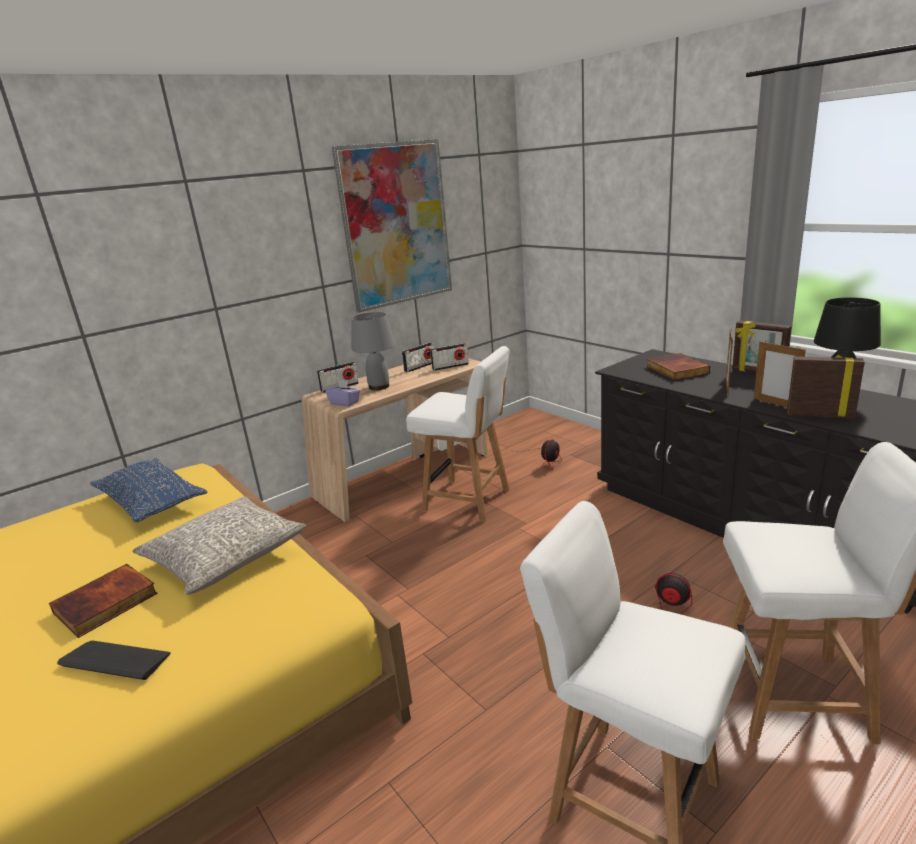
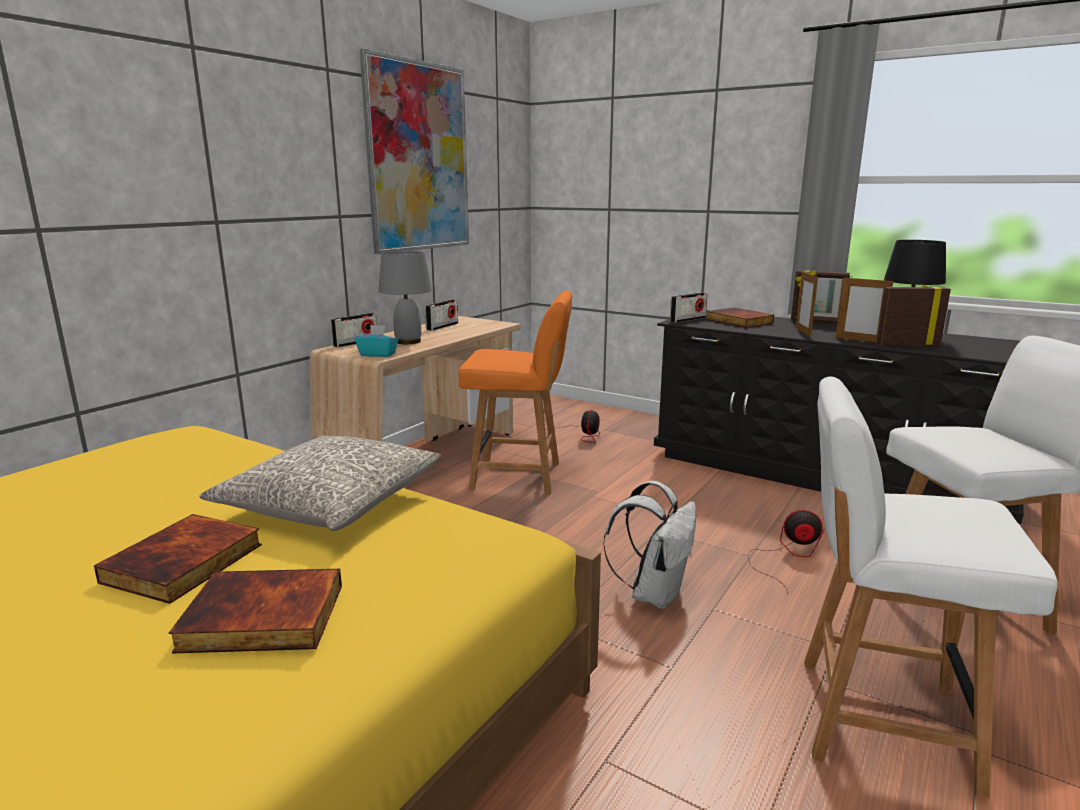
camera: 20 degrees left, 5 degrees down
keyboard [57,641,171,680] -> book [169,569,342,653]
blue pillow [90,458,207,522] -> none
purple tissue box [325,380,360,406] -> turquoise tissue box [355,325,398,357]
white chair [406,346,509,523] -> orange chair [459,290,572,495]
radio [430,343,469,371] -> radio moved to [670,292,708,323]
none -> white backpack [603,481,696,609]

